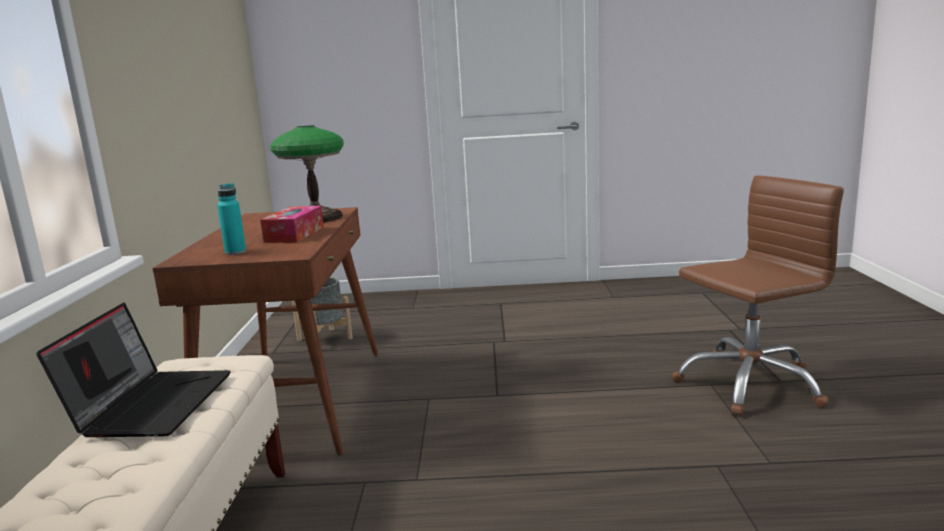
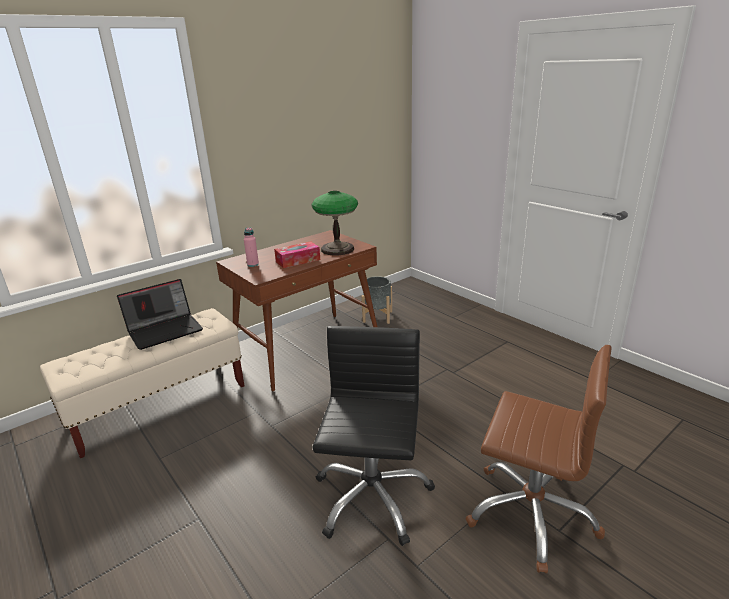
camera: 50 degrees right, 10 degrees up
turquoise bottle [217,183,246,255] -> pink bottle [244,227,259,267]
none -> black office chair [313,326,435,546]

